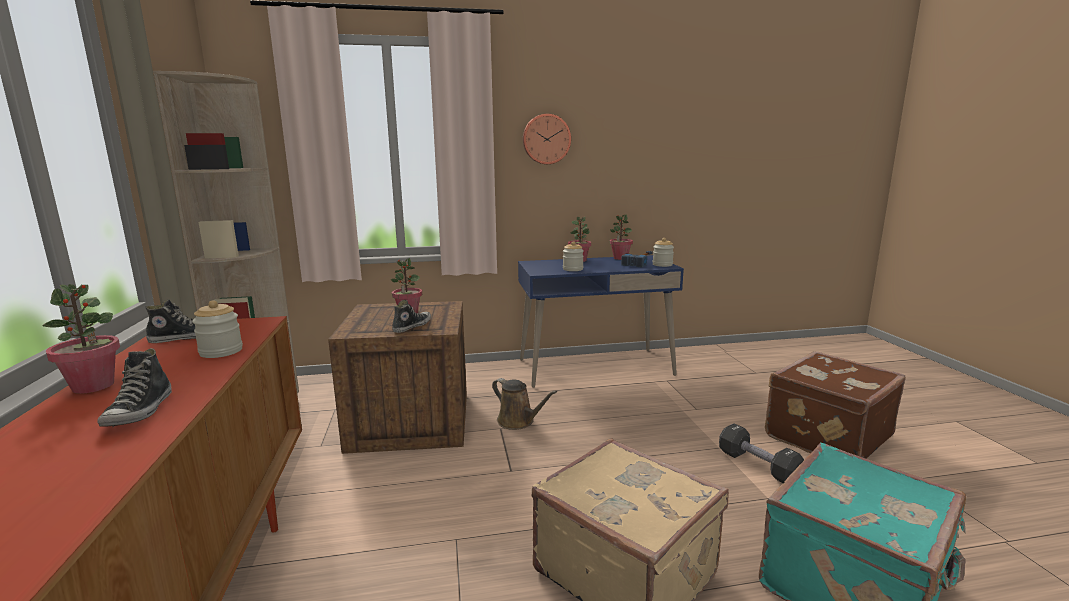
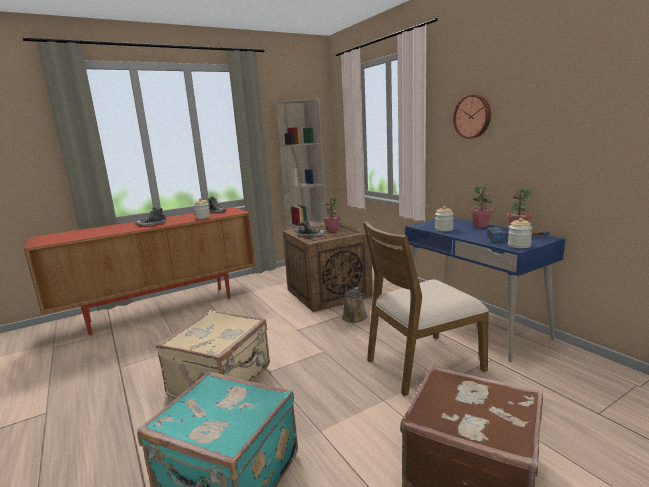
camera: 70 degrees right, 0 degrees up
potted plant [43,284,120,394] -> none
black dumbbell [719,423,804,483] -> none
none -> brown chair [363,221,489,396]

